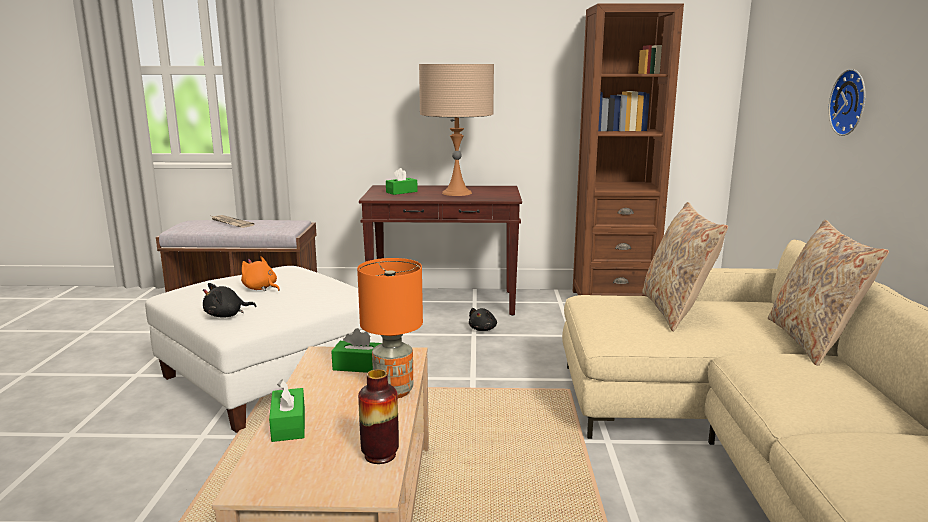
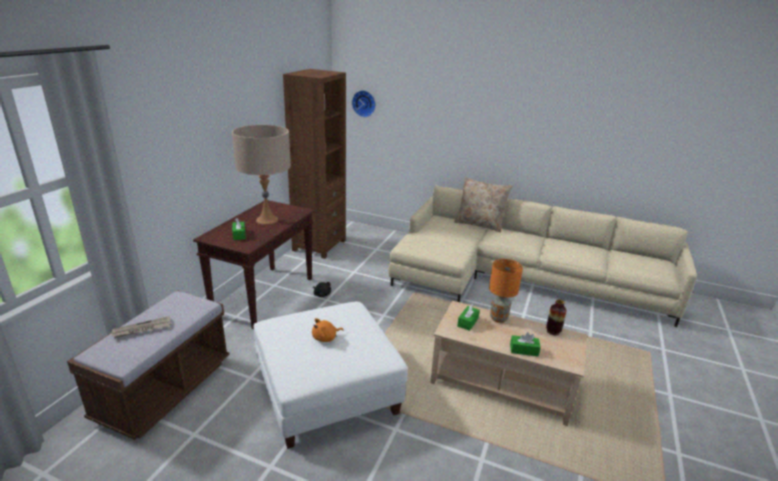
camera: 70 degrees left, 10 degrees up
black plush toy [203,283,256,318] -> none
beige pillow [642,202,728,332] -> none
wall clock [828,69,865,136] -> wall clock moved to [352,90,376,117]

